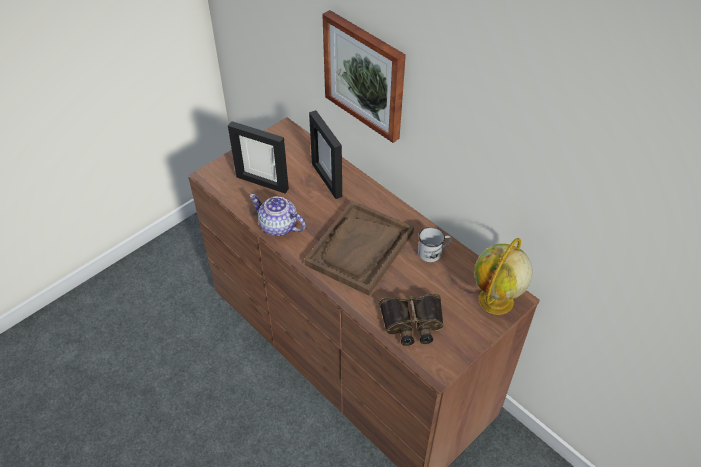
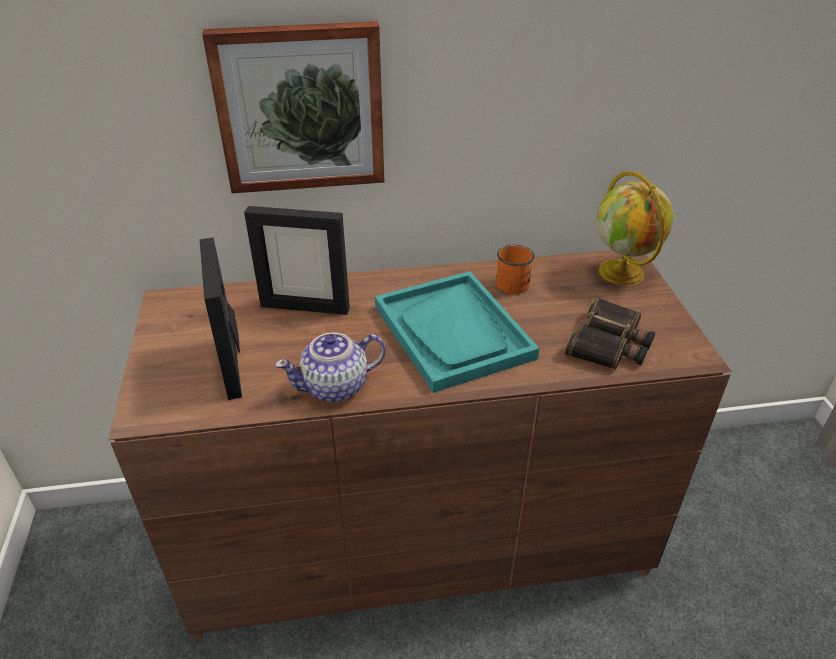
camera: 55 degrees left, 10 degrees down
picture frame [228,121,289,194] -> picture frame turned 105 degrees clockwise [200,238,242,400]
brown tray [304,200,414,296] -> turquoise tray [375,271,539,393]
white mug [418,227,452,262] -> orange mug [496,245,535,294]

